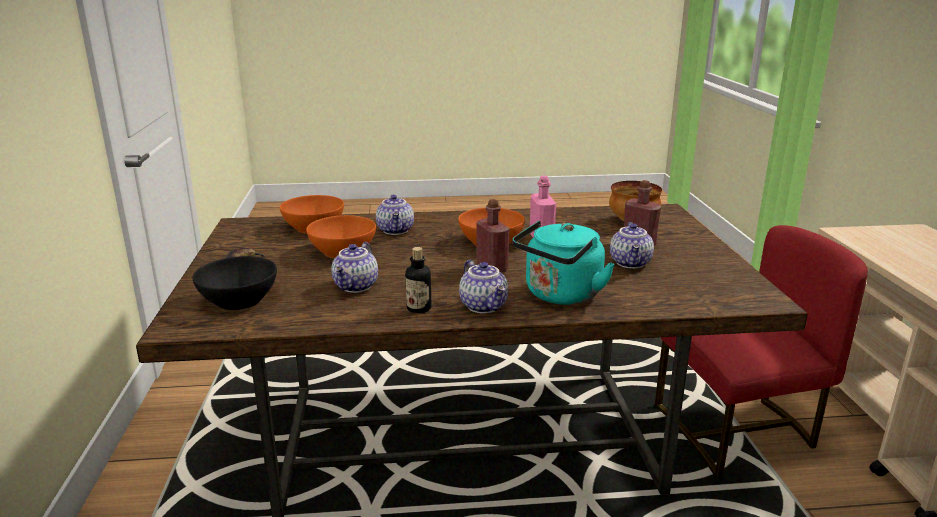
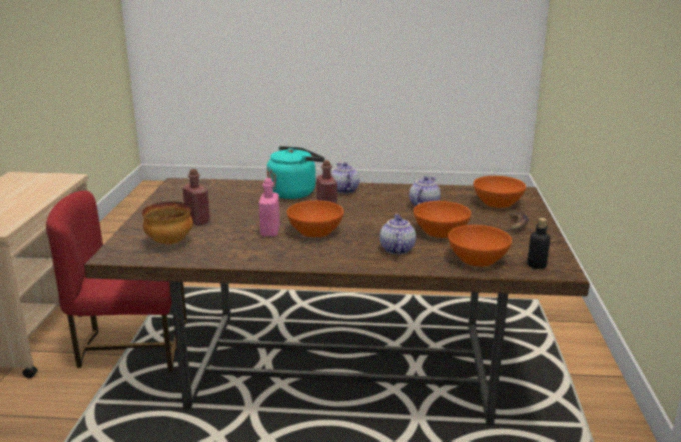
camera: 170 degrees left, 0 degrees up
black bowl [193,256,277,310] -> orange bowl [474,176,526,208]
bottle [405,247,431,313] -> bottle moved to [527,218,550,269]
teapot [610,222,654,269] -> none

